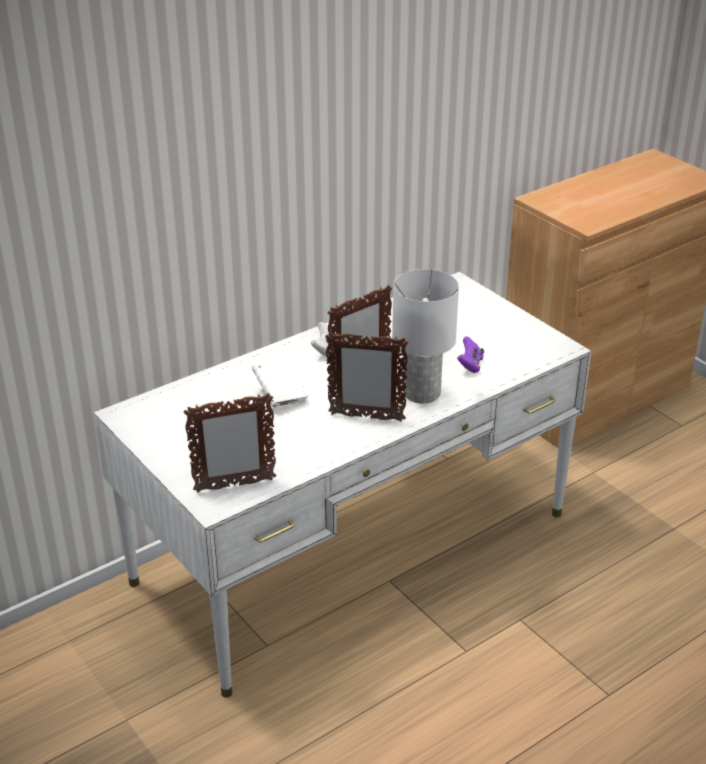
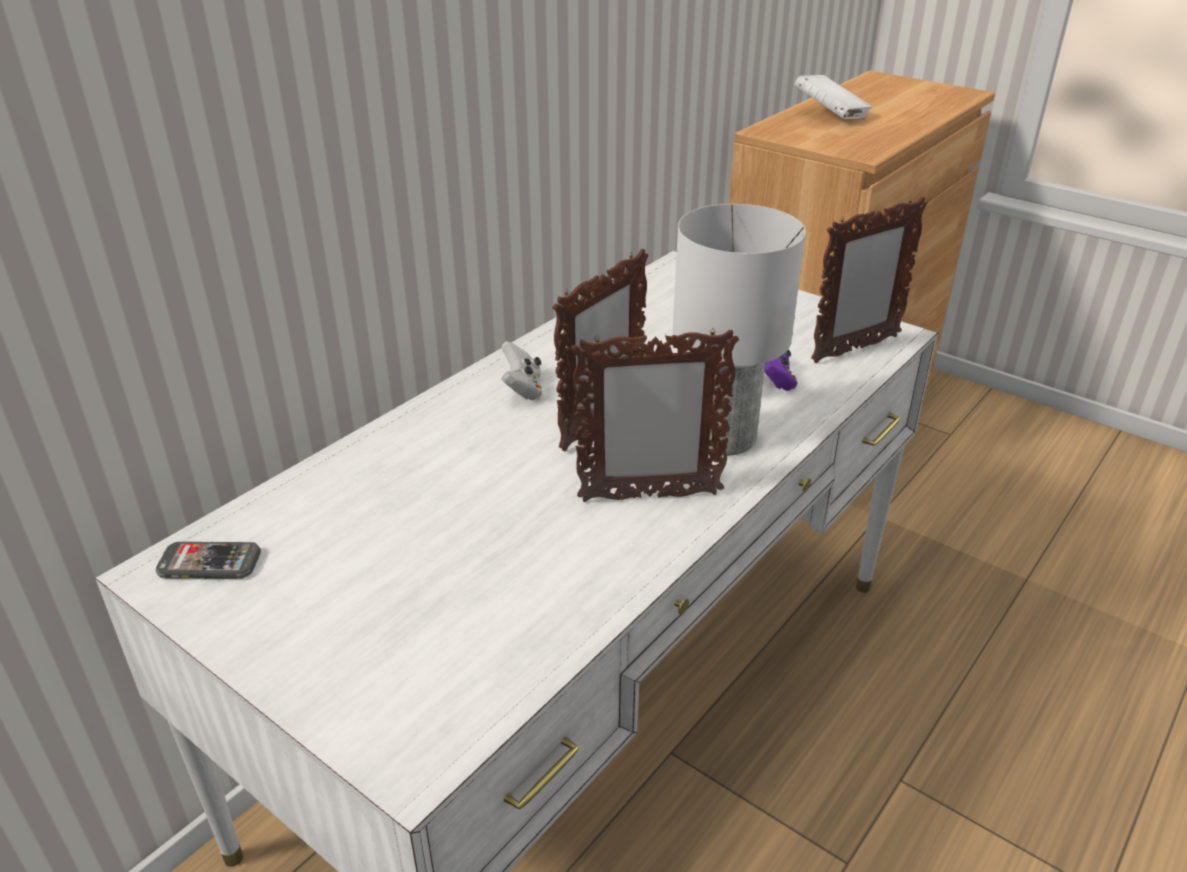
camera: 15 degrees left, 0 degrees up
picture frame [183,393,276,493] -> picture frame moved to [811,197,927,363]
white book [252,358,309,408] -> white book moved to [794,75,872,119]
none -> phone [156,542,261,579]

